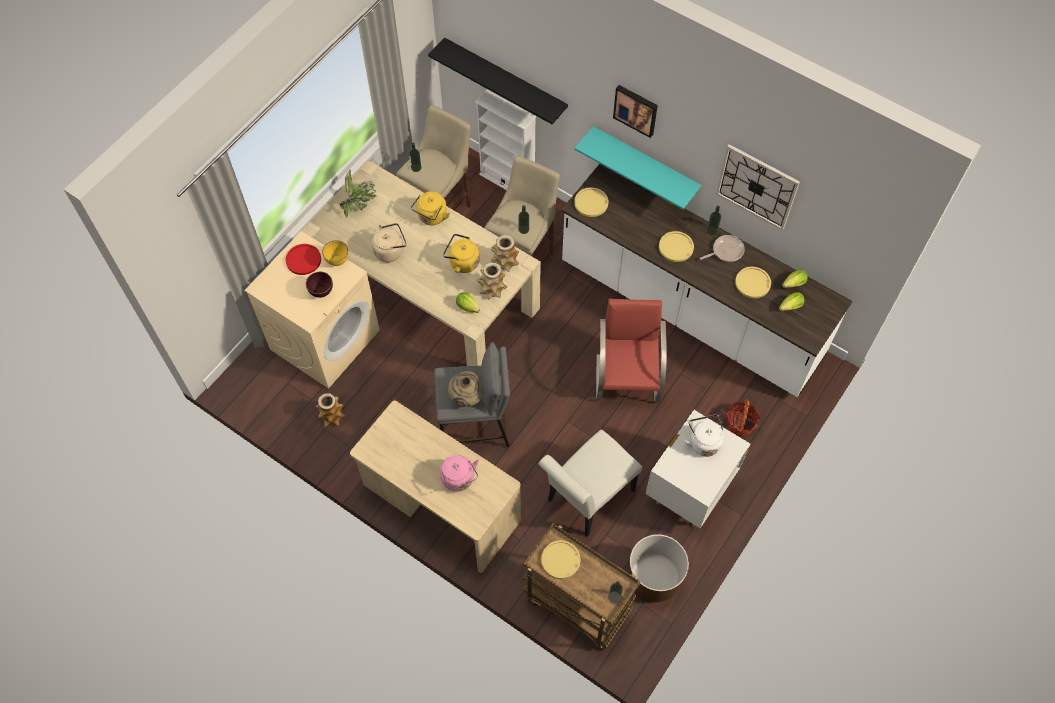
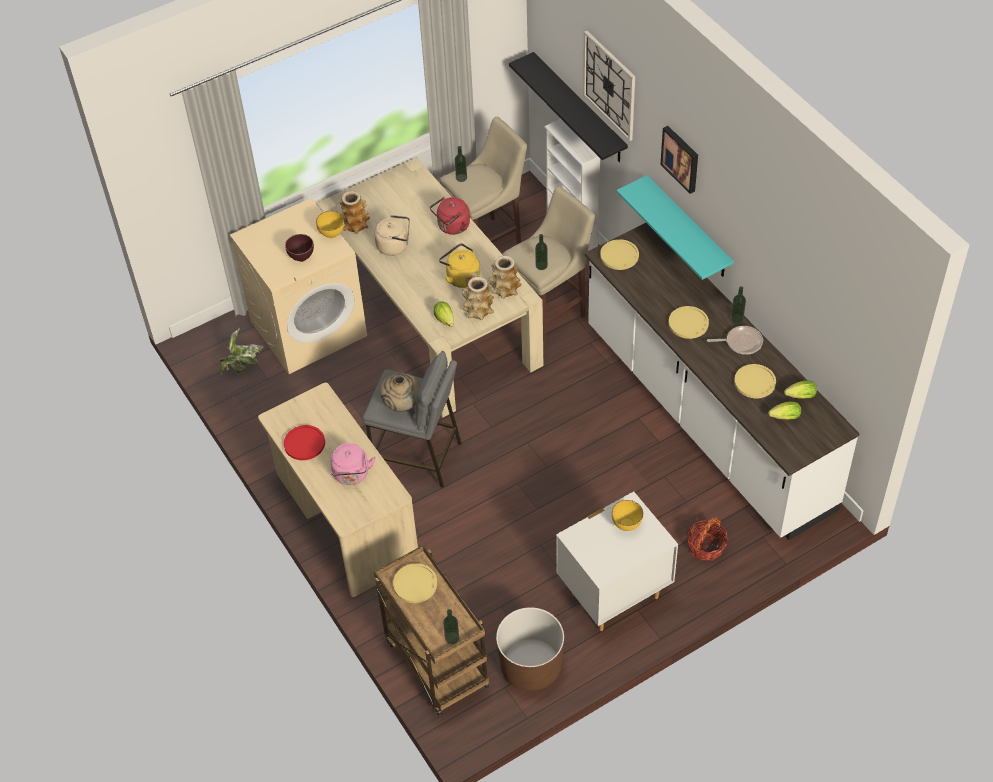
camera: 25 degrees right, 10 degrees down
red plate [286,244,321,275] -> red plate moved to [284,425,325,460]
vase [316,393,346,427] -> vase moved to [339,191,370,234]
potted plant [340,169,377,217] -> potted plant moved to [220,327,264,374]
yellow kettle [411,191,450,225] -> red kettle [430,197,470,235]
white chair [539,430,642,536] -> none
red chair [596,298,667,403] -> none
white kettle [685,415,724,457] -> yellow bowl [612,500,643,531]
wall clock [716,144,800,230] -> wall clock moved to [583,31,635,141]

